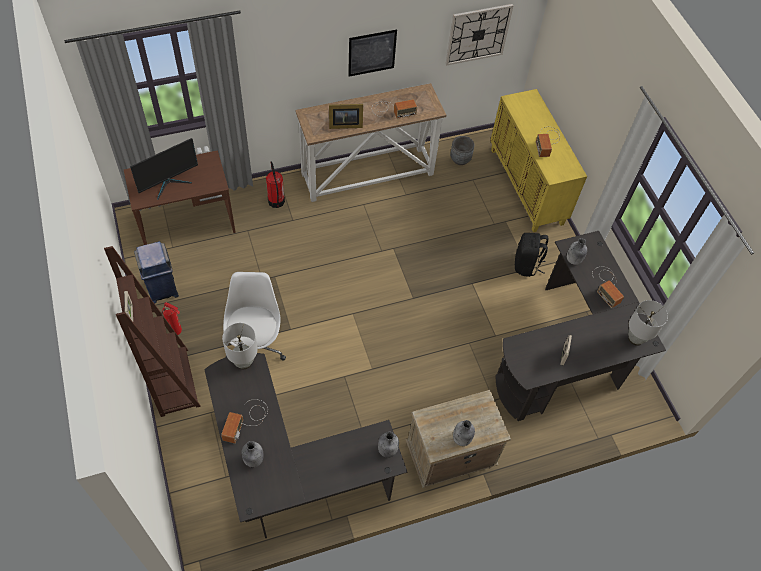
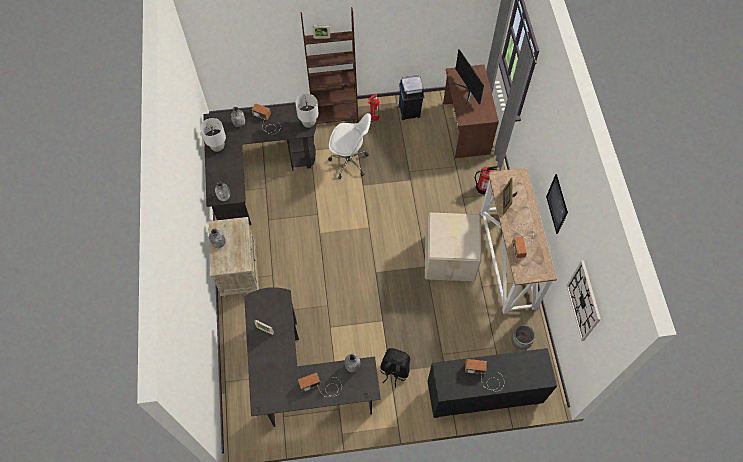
camera: 105 degrees right, 5 degrees up
yellow cabinet [490,89,587,232] -> black cabinet [427,348,557,418]
white table lamp [628,300,668,346] -> white table lamp moved to [200,118,226,153]
none -> cardboard box [425,212,482,281]

